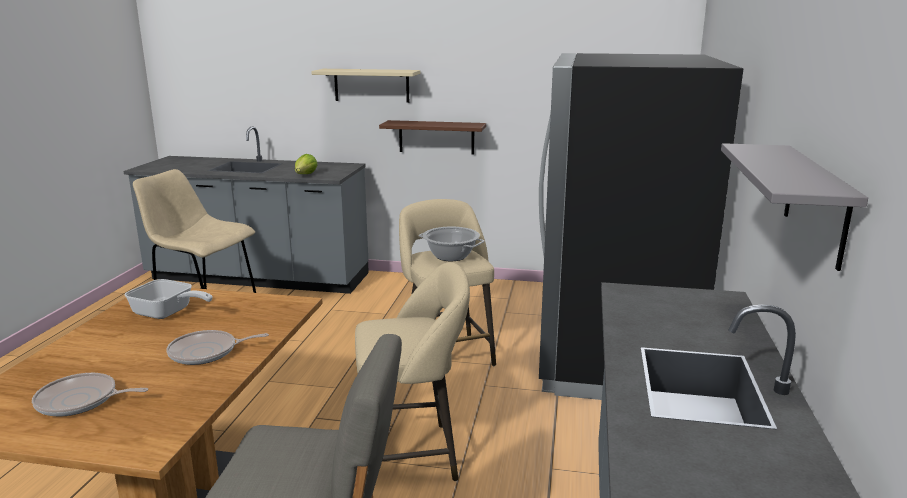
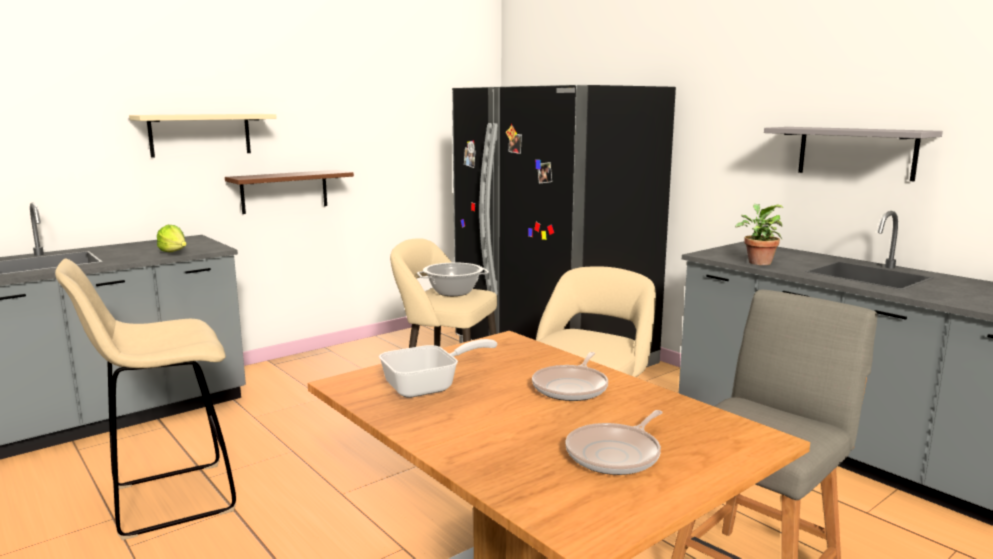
camera: 50 degrees left, 5 degrees down
none -> potted plant [735,204,783,265]

